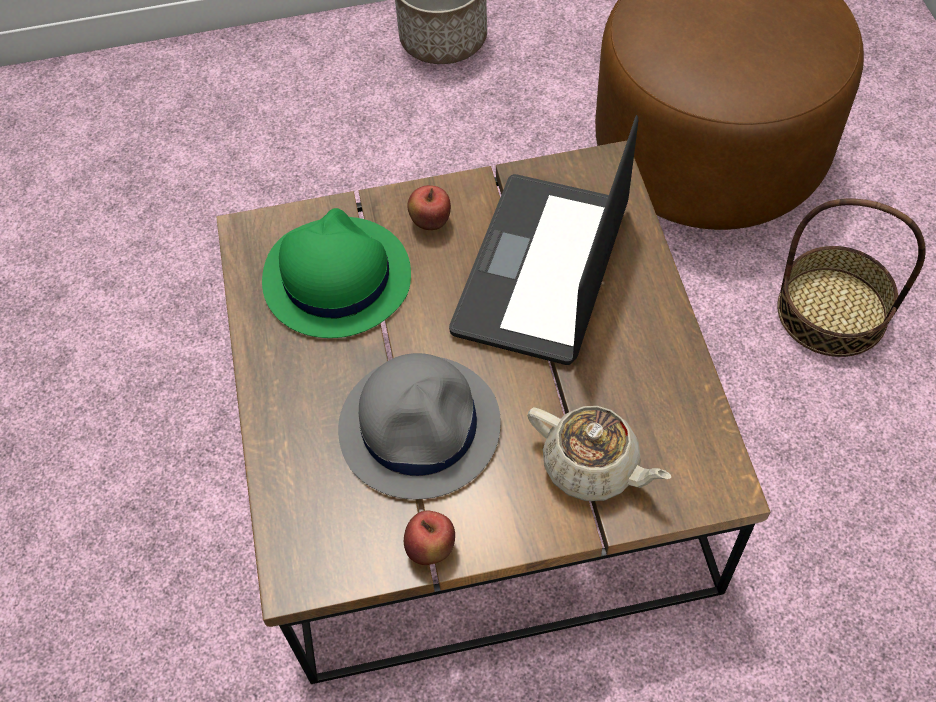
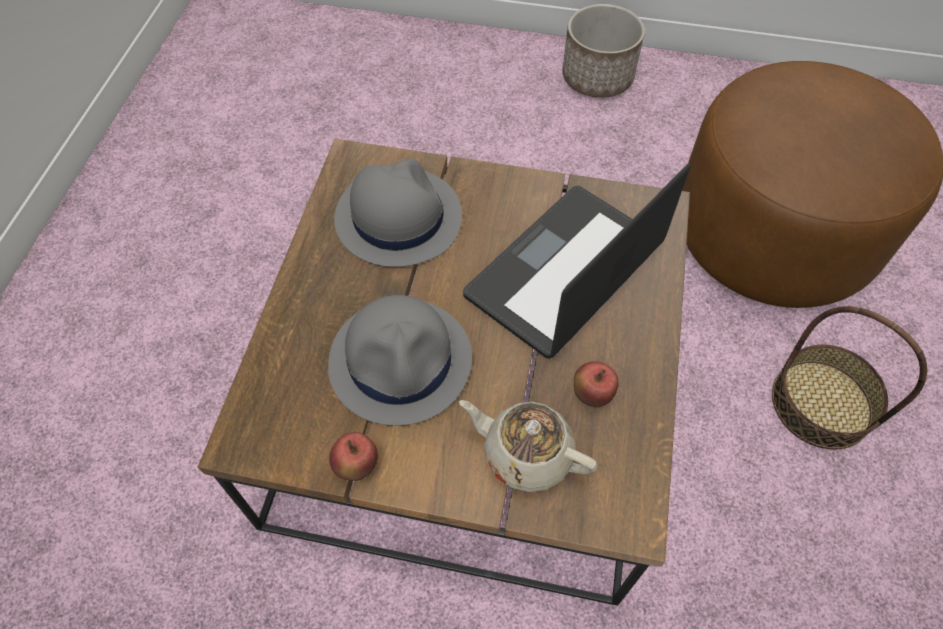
camera: 20 degrees right, 0 degrees up
green hat [262,208,411,338] -> grey hat [334,159,462,267]
apple [407,185,451,230] -> apple moved to [574,361,619,407]
beige teapot [527,406,671,501] -> beige teapot turned 150 degrees clockwise [459,400,597,493]

